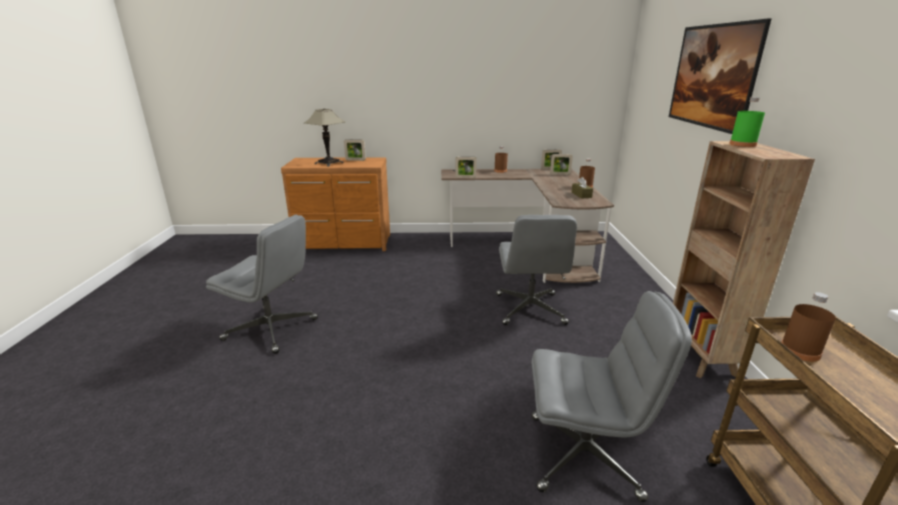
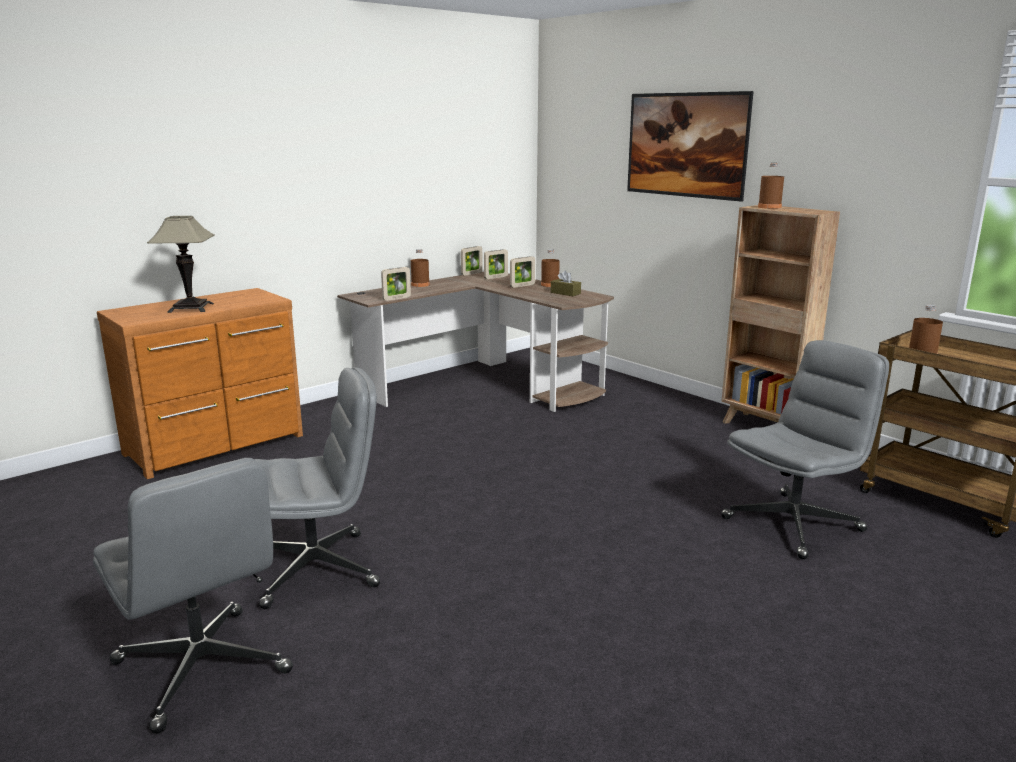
camera: 40 degrees left, 5 degrees down
picture frame [344,139,366,161] -> picture frame moved to [510,256,535,288]
grey office chair [496,215,577,325] -> grey office chair moved to [93,458,293,734]
green bottle [729,97,765,147] -> brown bottle [758,163,784,209]

